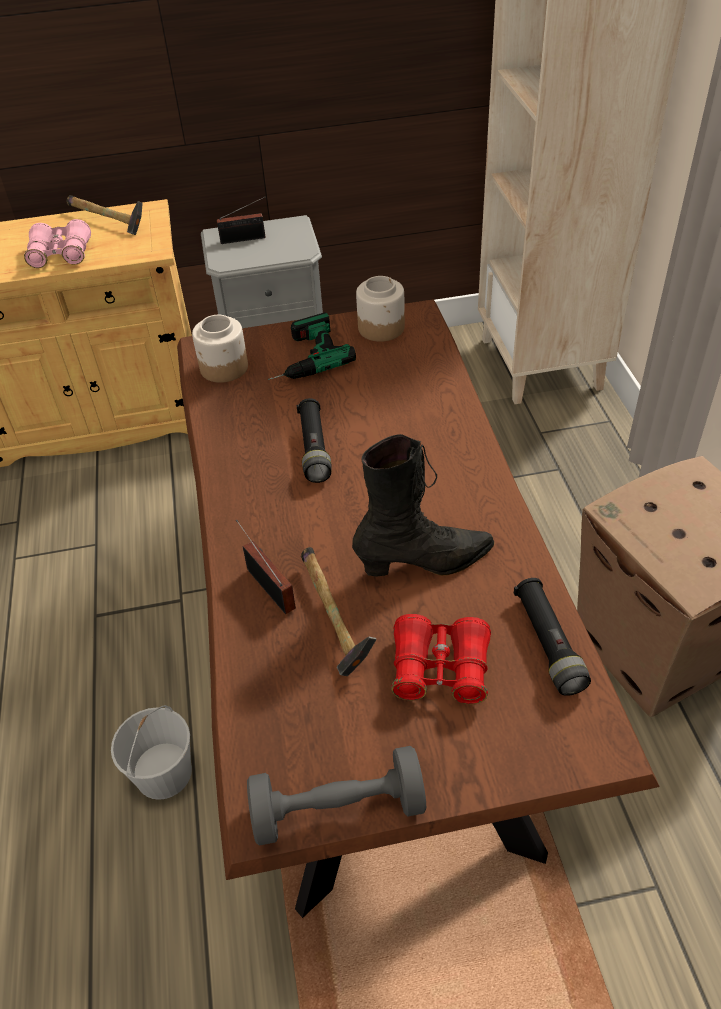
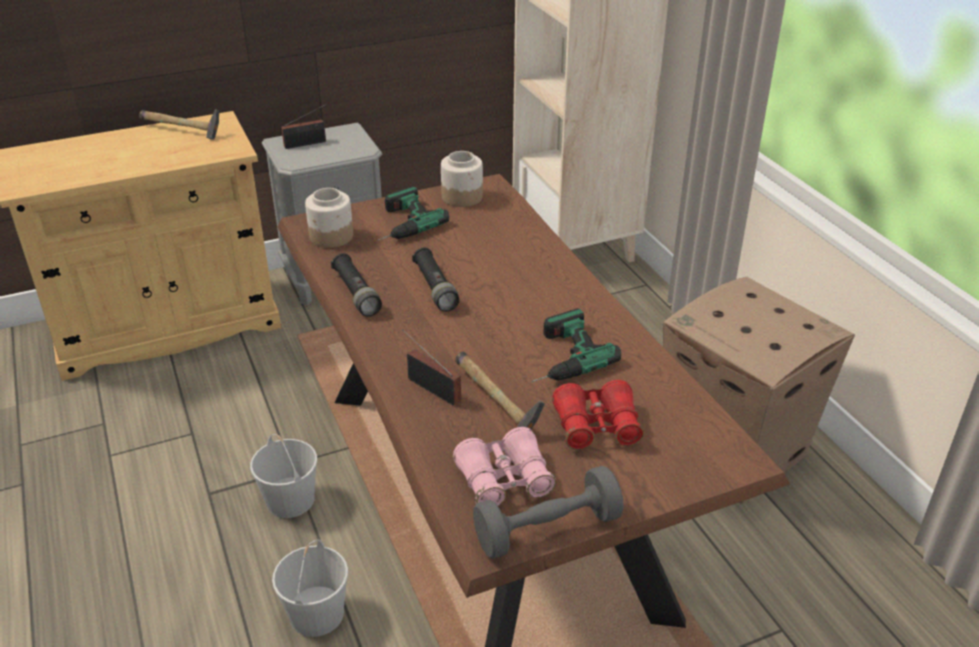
camera: 15 degrees left, 10 degrees down
pink binoculars [24,219,91,268] -> pink binoculars moved to [453,427,556,506]
black boot [352,434,495,577] -> power drill [532,308,621,382]
black flashlight [514,578,591,696] -> black flashlight moved to [331,253,382,316]
none -> white bucket [250,434,317,518]

